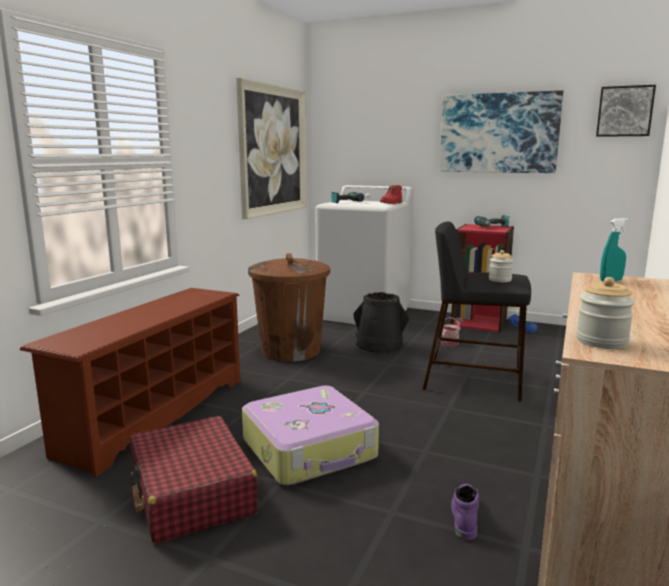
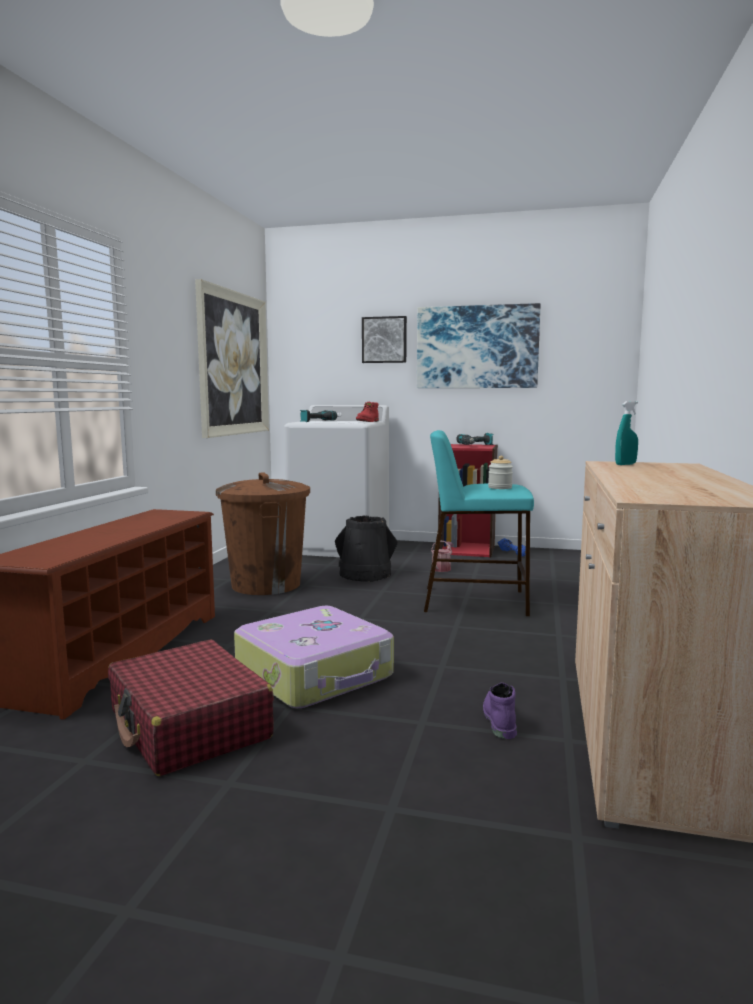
camera: 10 degrees left, 5 degrees down
black stool [423,221,531,402] -> turquoise stool [424,430,534,616]
jar [576,277,635,349] -> none
picture [596,85,656,137] -> picture moved to [362,316,407,363]

